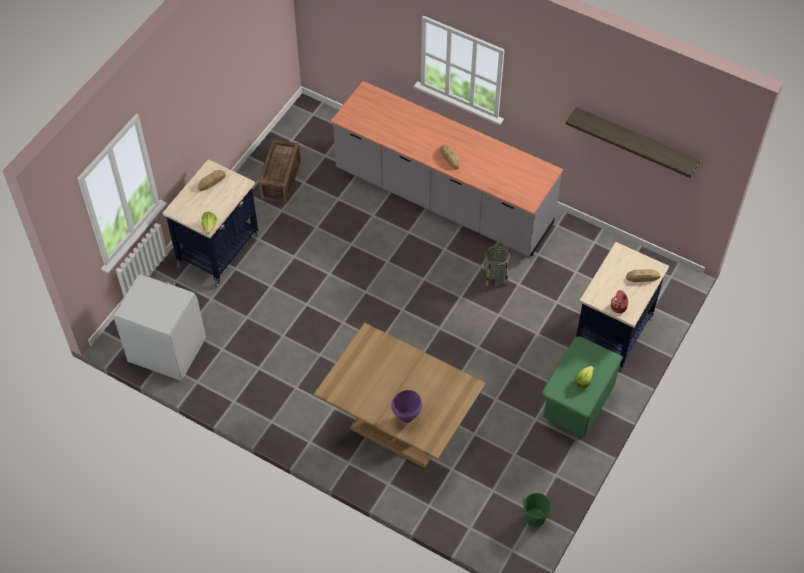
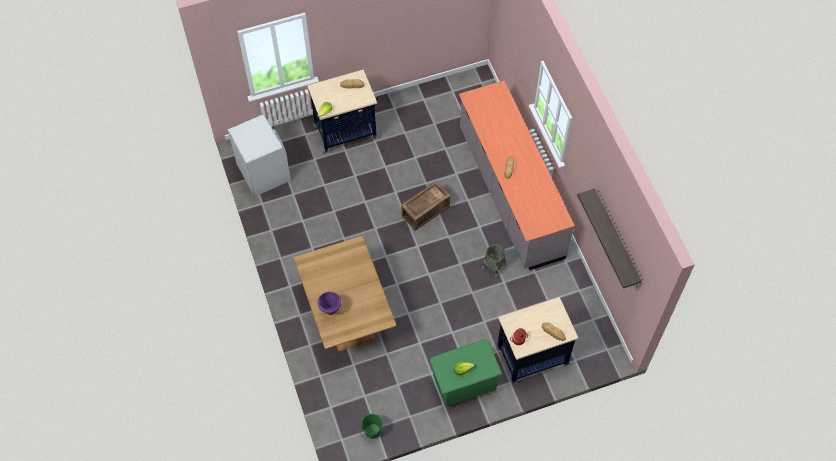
camera: 40 degrees right, 5 degrees up
crate [259,139,301,203] -> crate moved to [401,181,450,231]

